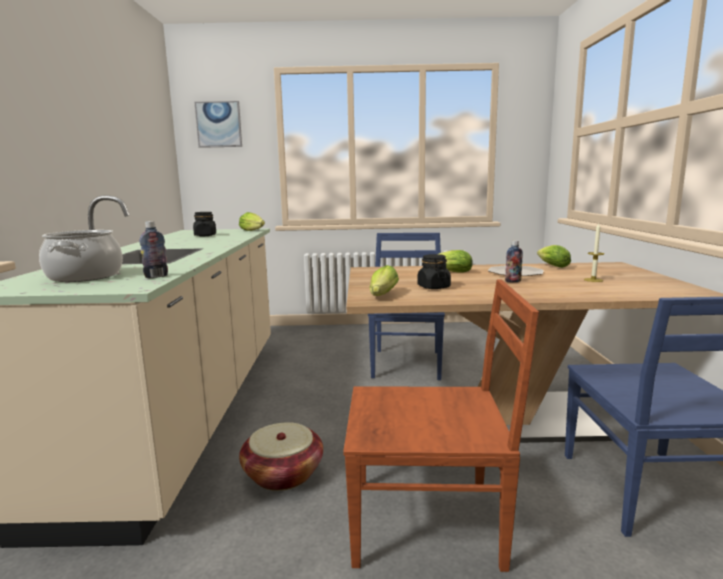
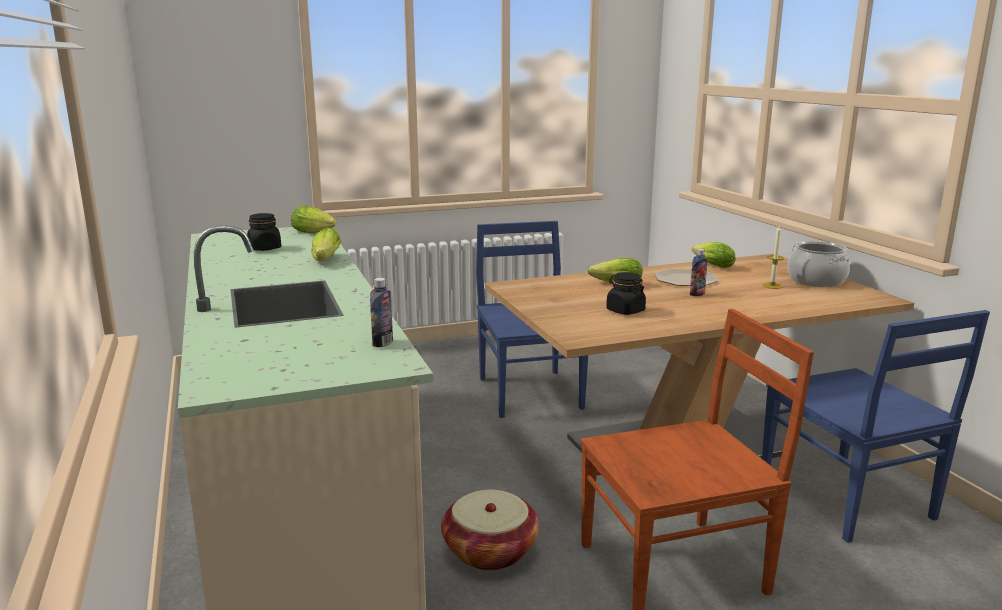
camera: 20 degrees left, 5 degrees up
cooking pot [39,230,123,282] -> cooking pot moved to [787,241,850,287]
picture [195,101,242,148] -> none
lettuce [370,265,399,296] -> lettuce moved to [311,228,341,261]

